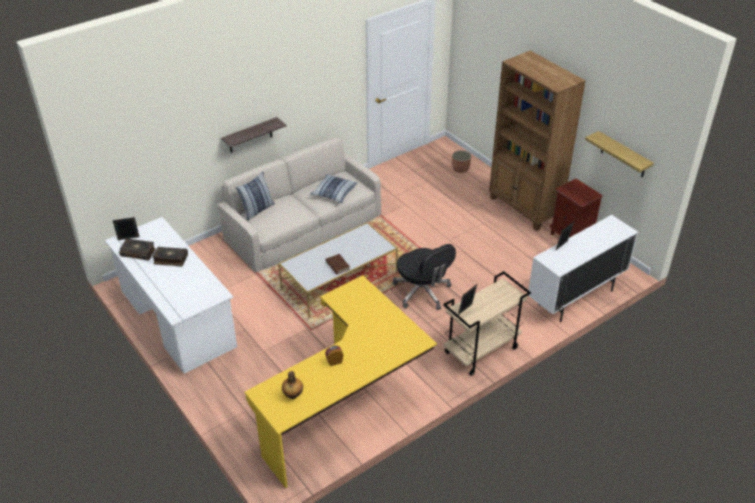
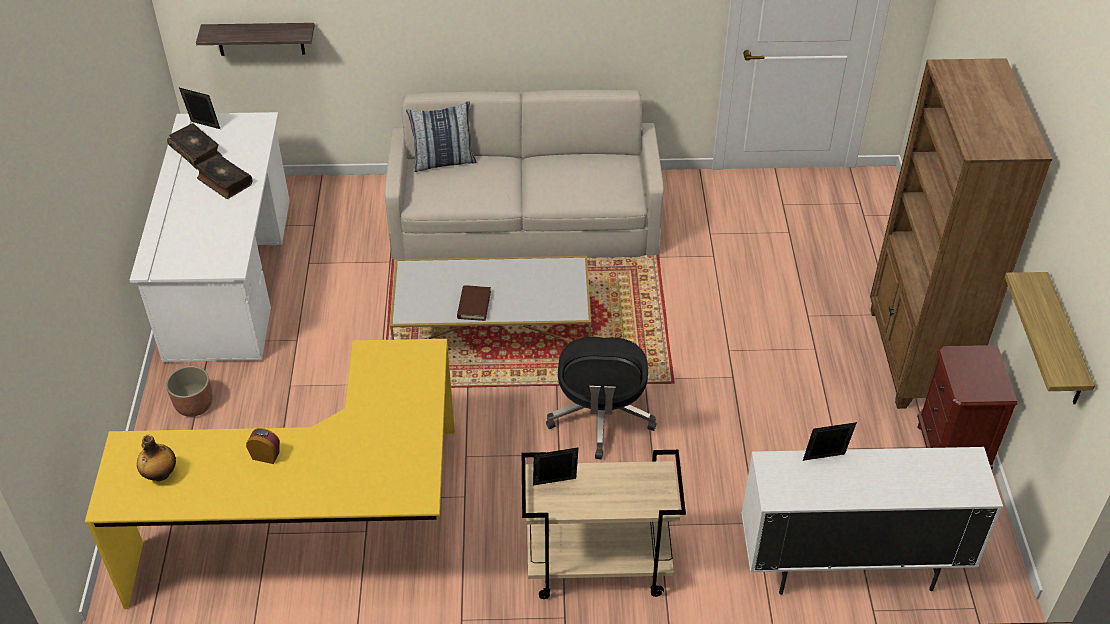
camera: 35 degrees right, 5 degrees up
shelf [222,117,286,153] -> shelf moved to [196,23,315,56]
pillow [310,174,357,203] -> none
planter [452,150,471,173] -> planter moved to [166,366,213,417]

